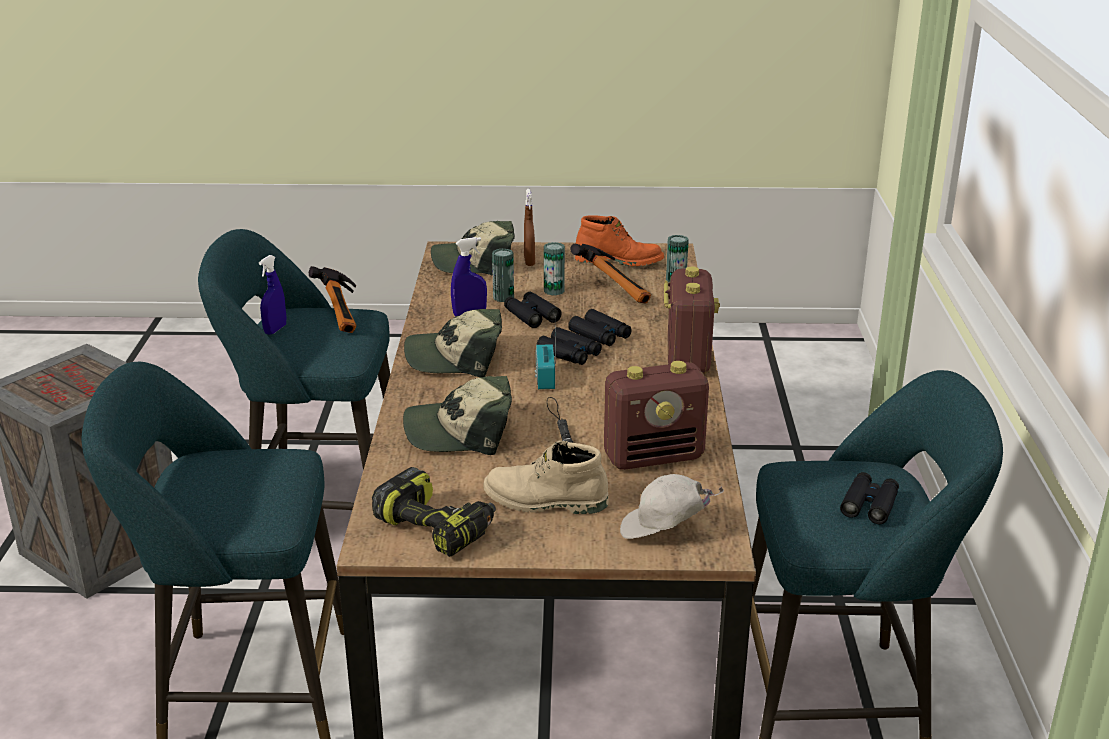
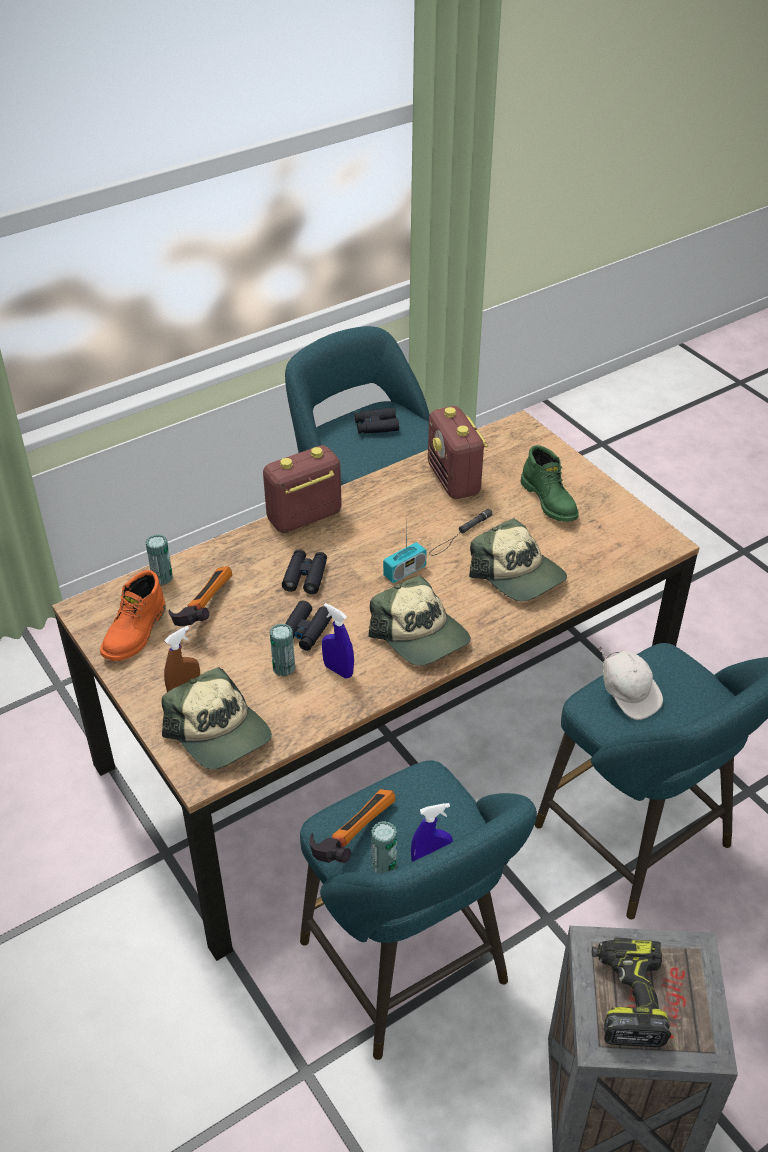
camera: 125 degrees left, 15 degrees up
power drill [372,467,496,557] -> power drill moved to [592,937,671,1047]
beige boot [484,441,608,514] -> green boot [520,445,579,522]
black binoculars [536,327,602,365] -> none
can [544,242,565,295] -> can moved to [371,821,397,873]
orange boot [575,215,664,266] -> orange boot turned 135 degrees counterclockwise [100,570,165,661]
radio [604,361,709,470] -> radio turned 150 degrees counterclockwise [428,406,488,499]
white cap [620,474,724,539] -> white cap moved to [598,646,663,720]

